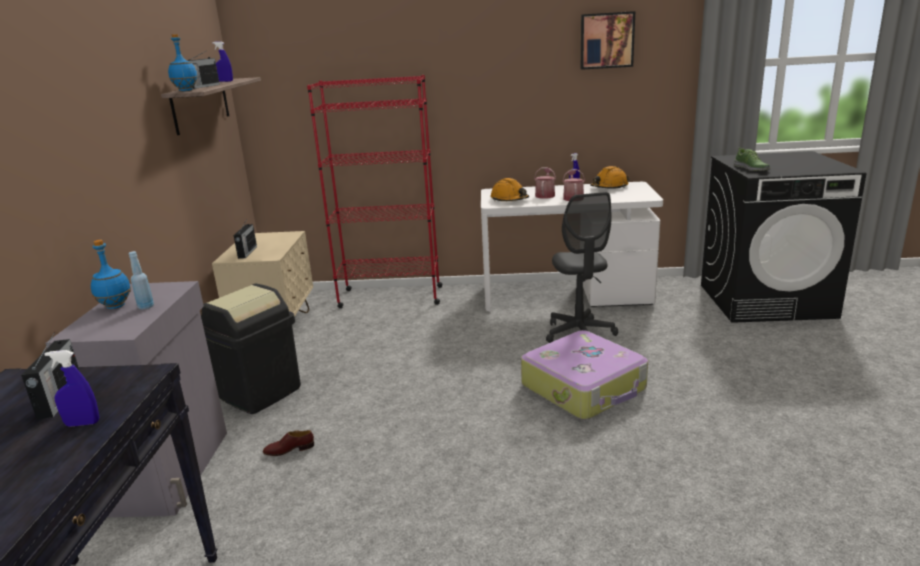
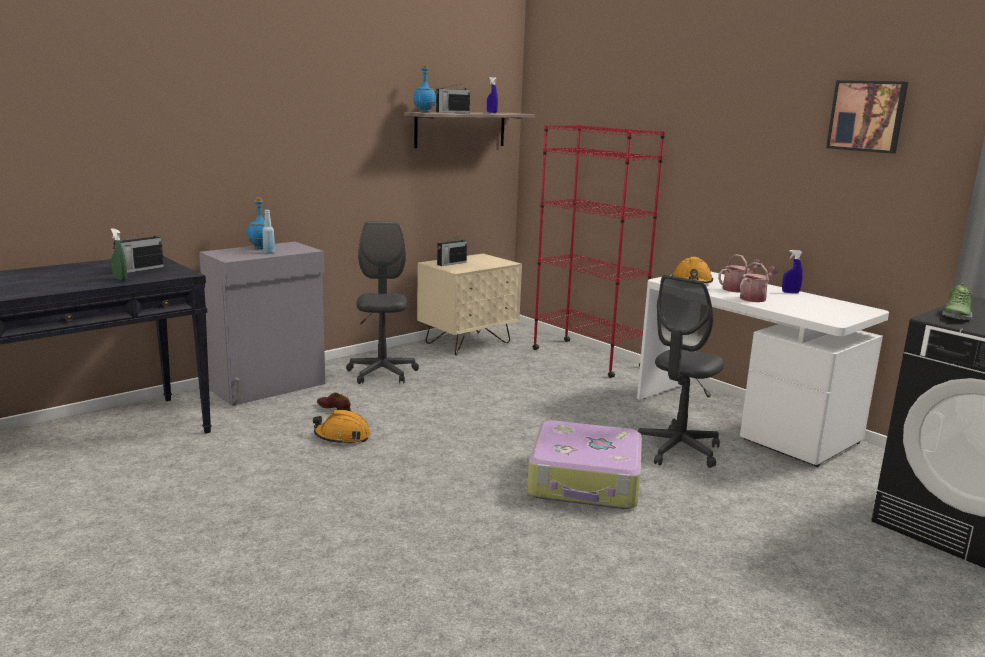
camera: 45 degrees right, 5 degrees down
blue spray bottle [44,350,99,427] -> green spray bottle [111,228,127,281]
black trash can [201,284,301,414] -> grey office chair [346,221,419,384]
orange hard hat [590,166,630,189] -> orange hard hat moved to [313,410,371,445]

